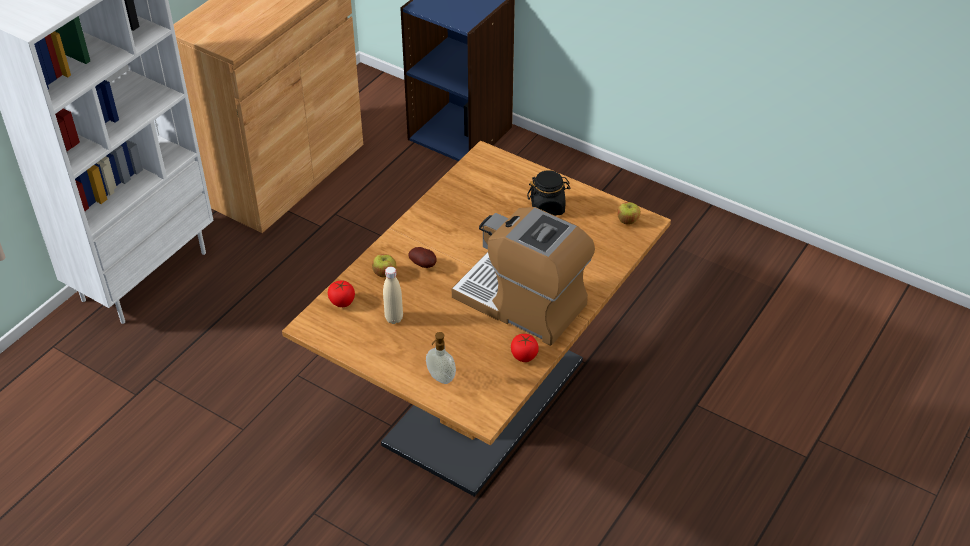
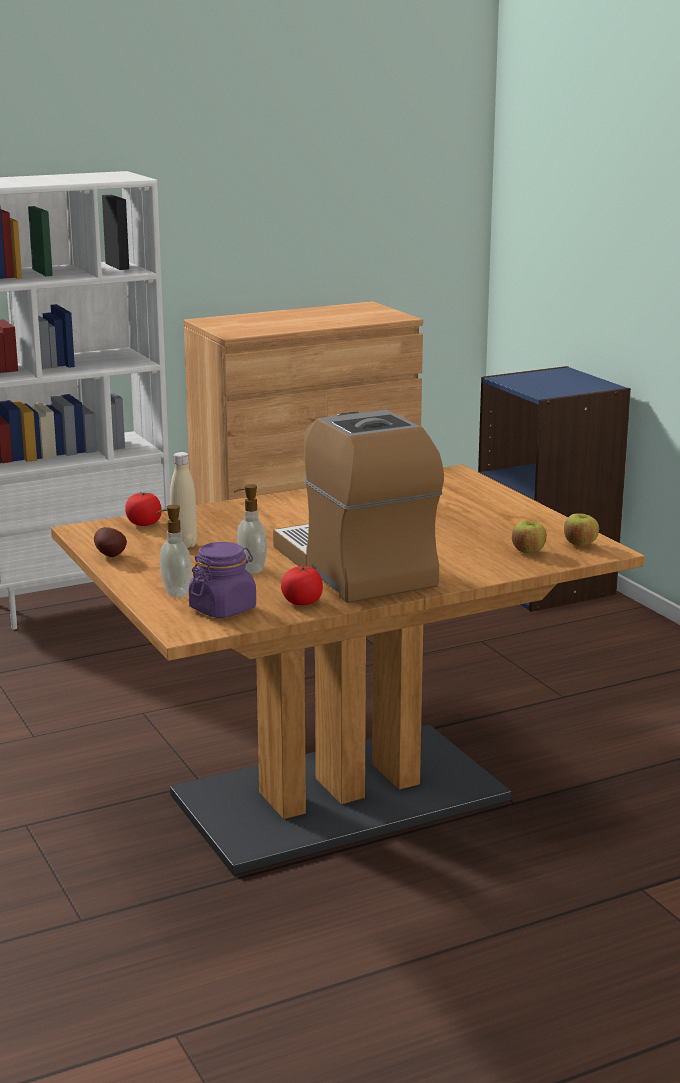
camera: 30 degrees right, 25 degrees down
apple [372,254,396,278] -> apple moved to [512,520,547,553]
potato [408,247,437,268] -> potato moved to [94,527,127,557]
black jar [527,170,570,216] -> none
none -> purple jar [189,542,256,618]
none -> soap dispenser [234,484,267,574]

